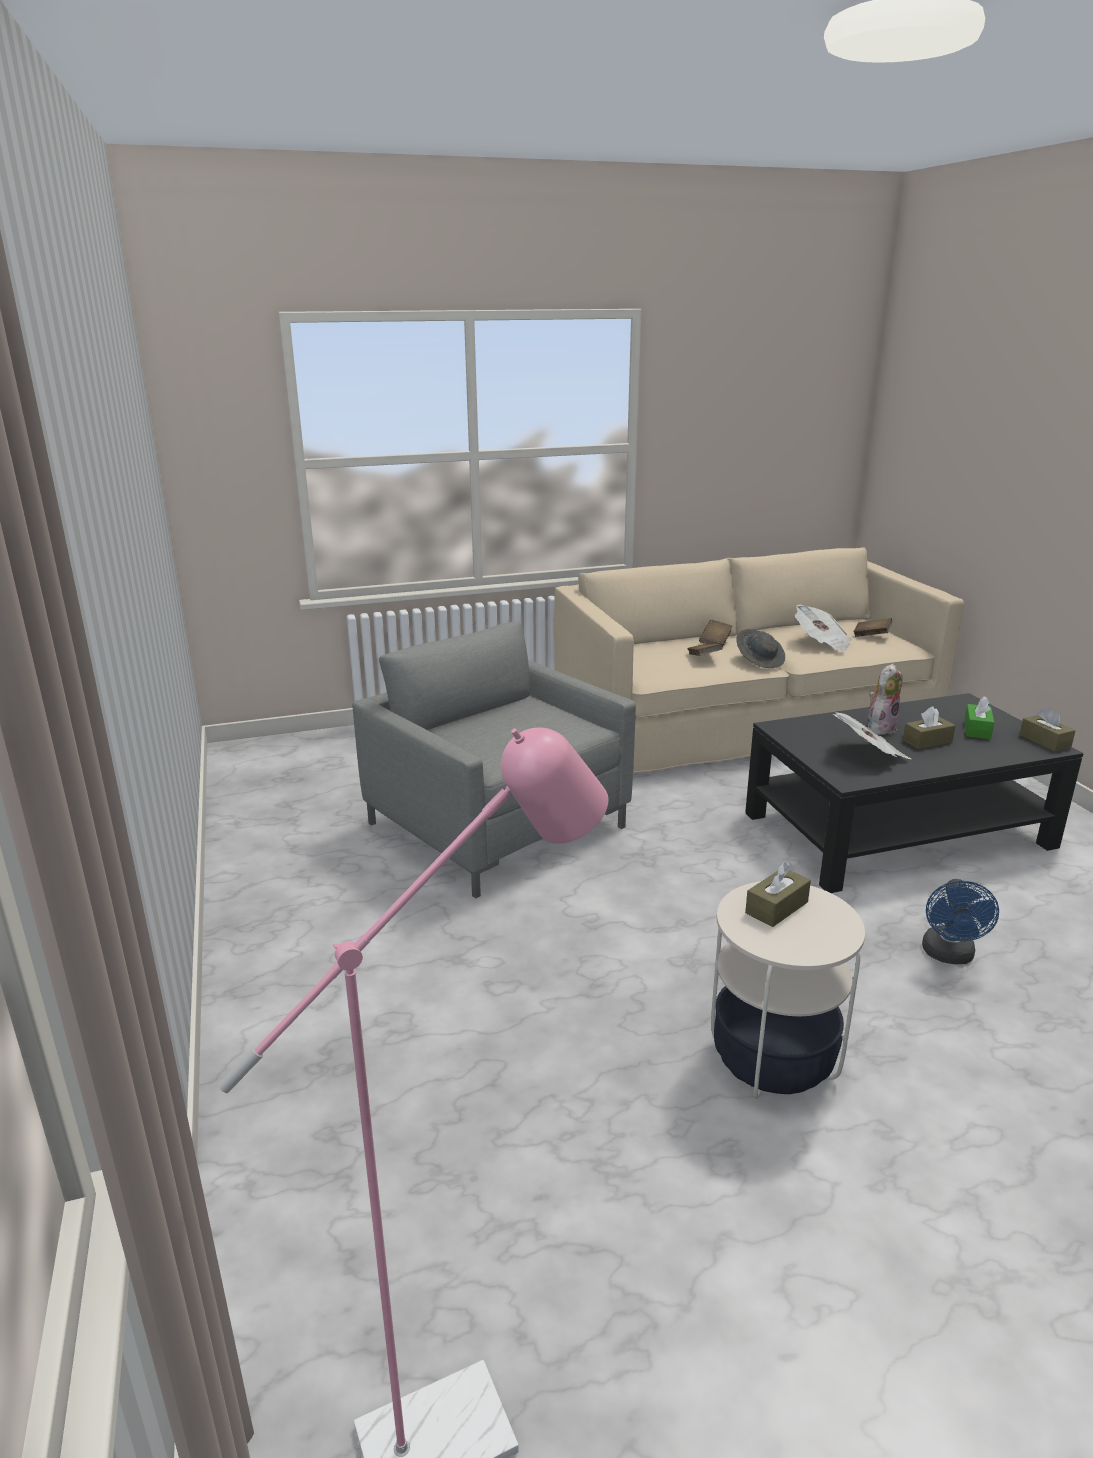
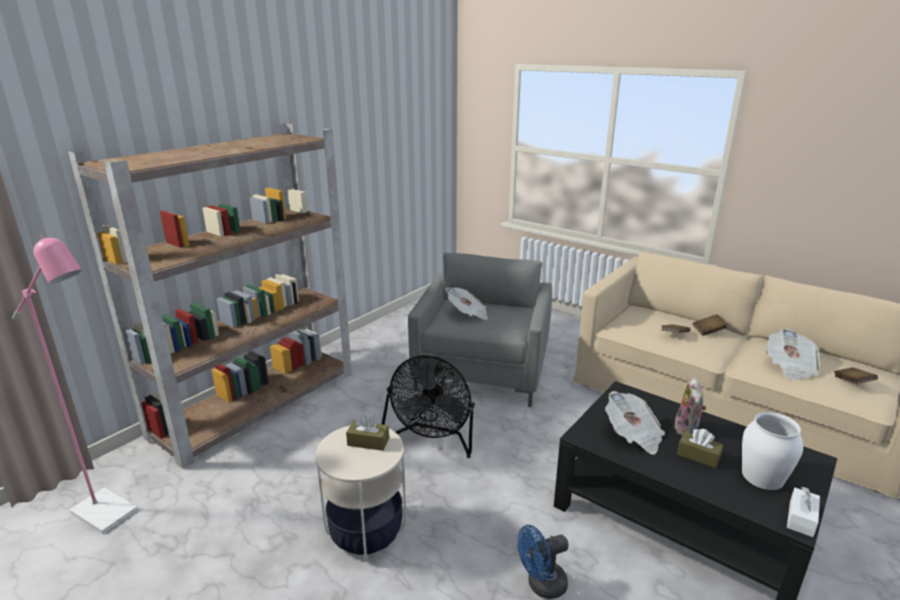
camera: 55 degrees right, 0 degrees up
grey hat [736,629,785,668] -> none
plush toy [867,664,902,735] -> plush toy turned 90 degrees clockwise [674,378,706,435]
green tissue box [964,696,994,739] -> white vase [742,412,803,490]
brown tissue box [1020,707,1075,752] -> white tissue box [787,487,820,537]
none -> brown bookcase [68,123,352,469]
none -> black fan [382,355,475,458]
none -> newspaper [446,287,488,320]

